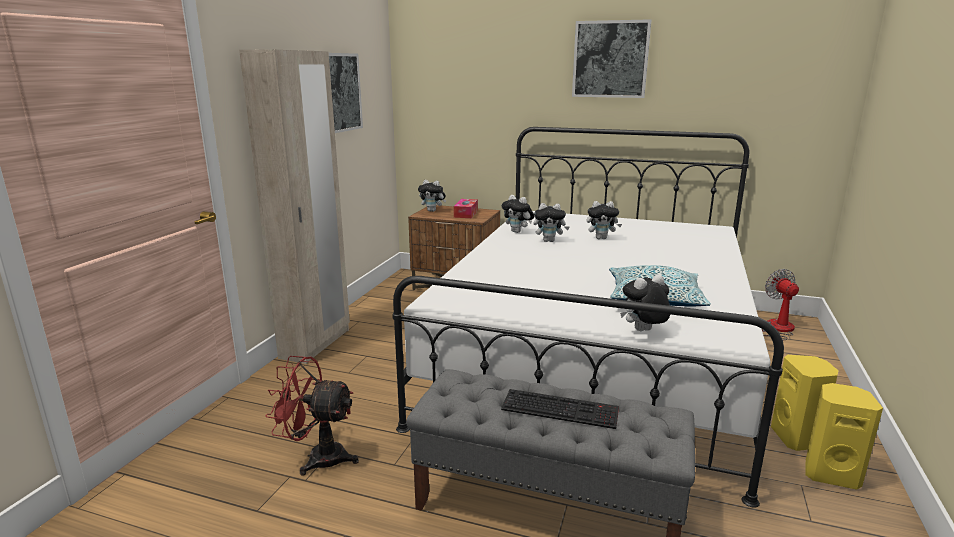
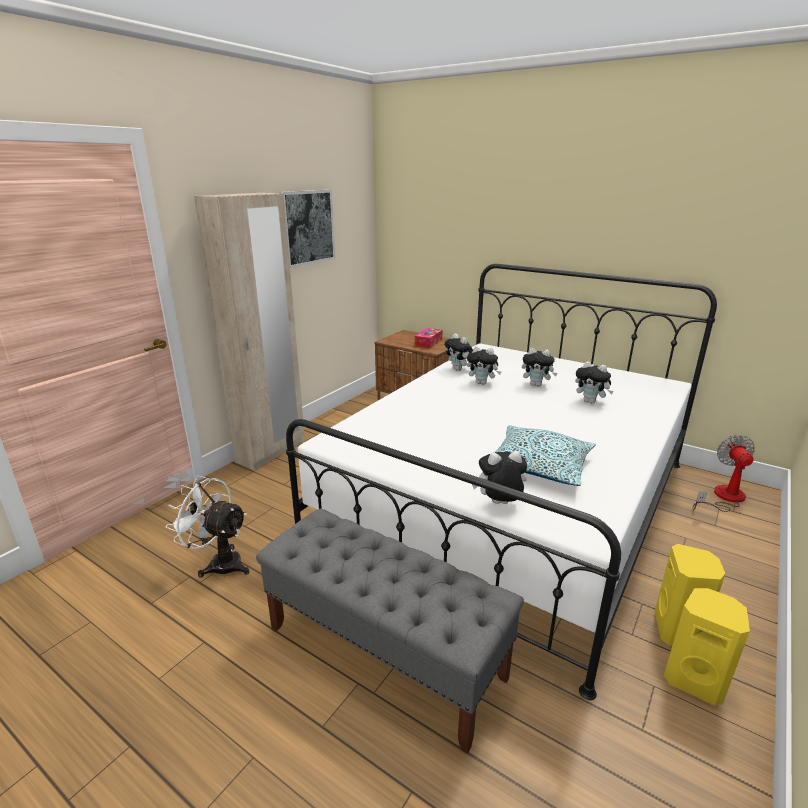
camera: 15 degrees right, 5 degrees up
red fan [266,356,359,475] -> white fan [166,475,249,578]
plush toy [418,180,446,212] -> plush toy moved to [575,361,614,404]
keyboard [501,389,619,429] -> none
picture [572,19,651,98] -> none

